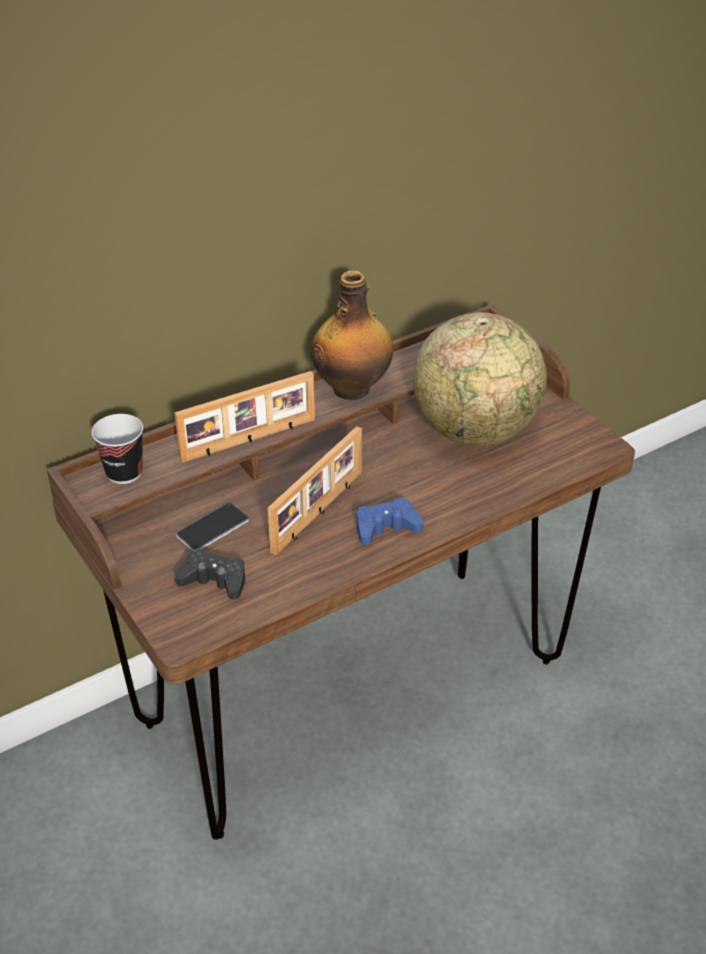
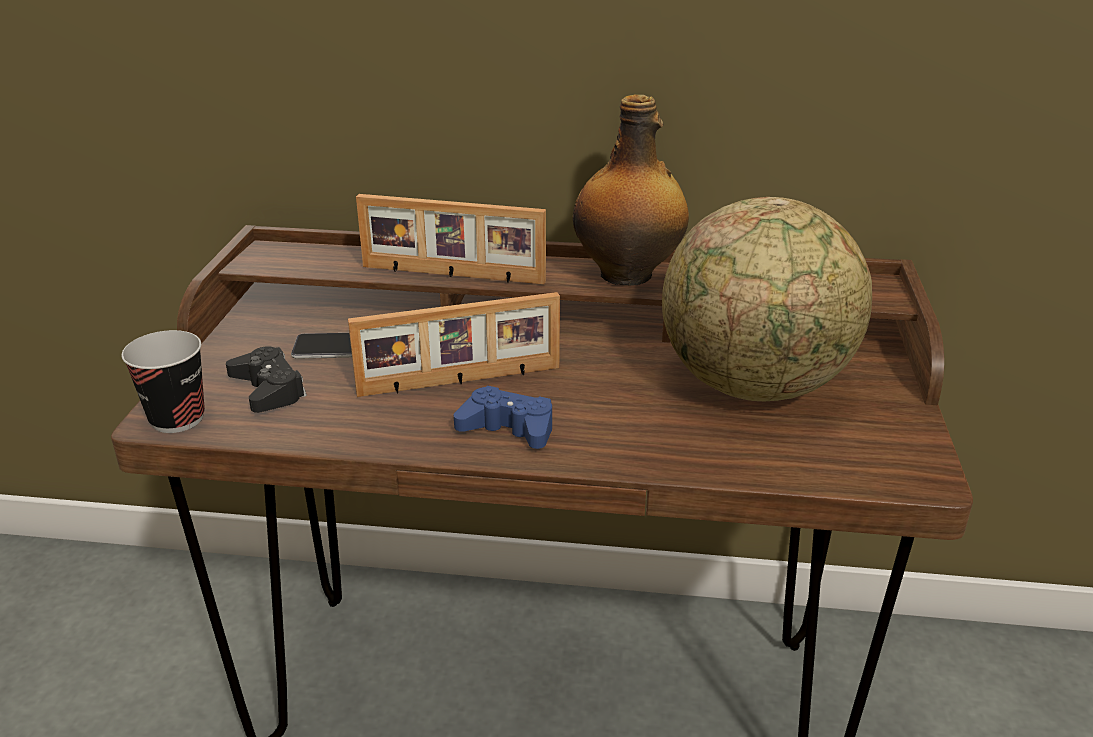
camera: 40 degrees right, 10 degrees down
cup [92,414,143,484] -> cup moved to [122,330,205,433]

